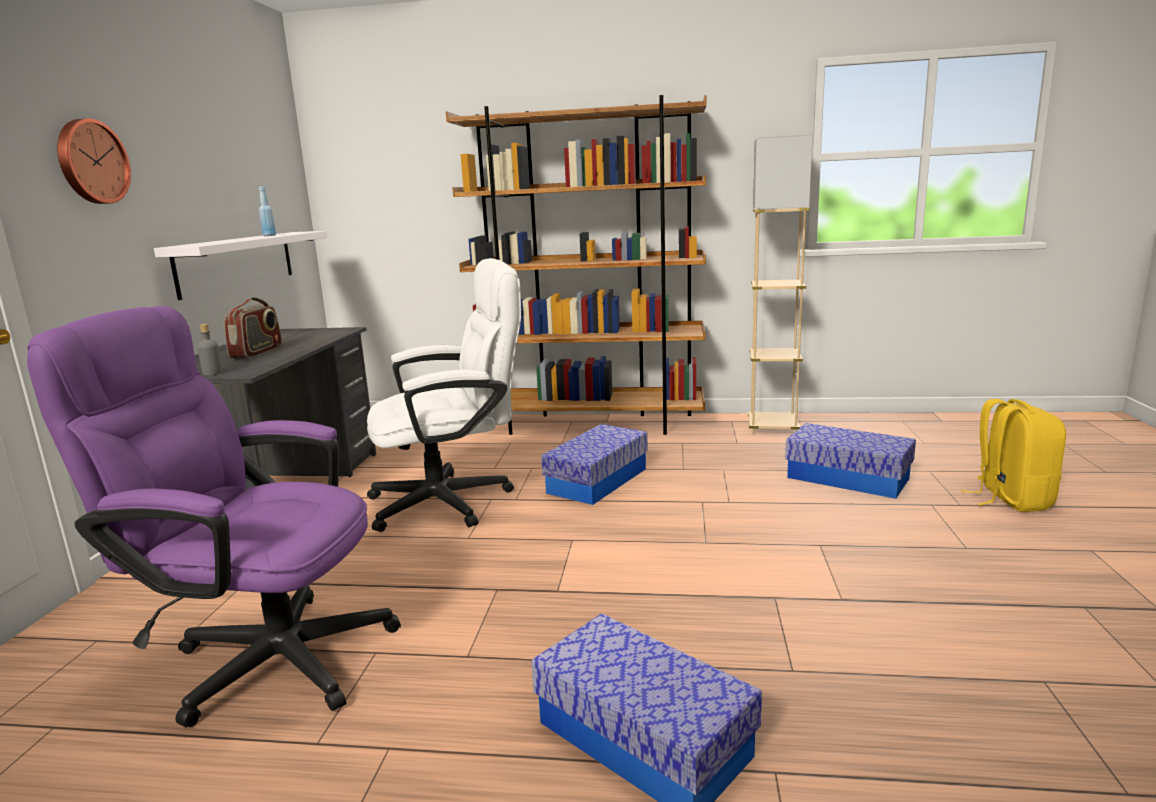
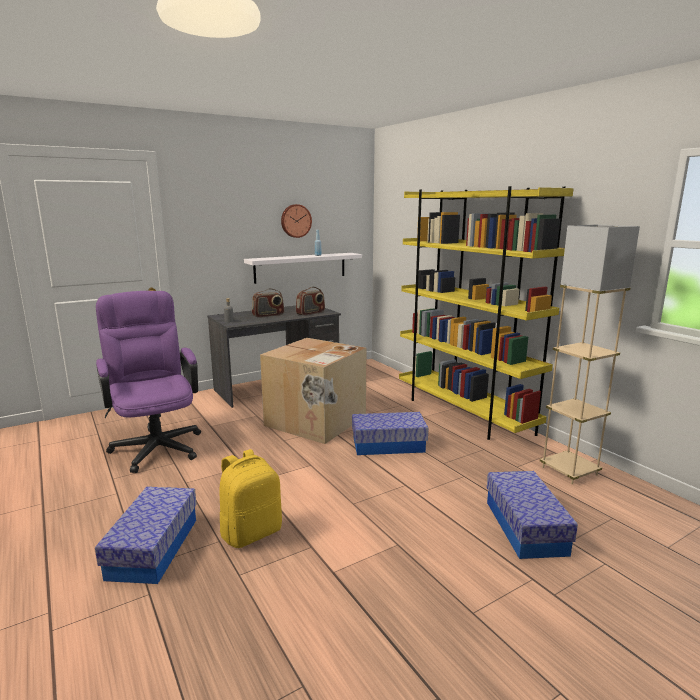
camera: 50 degrees right, 0 degrees up
wall clock [57,118,131,204] -> wall clock moved to [281,204,312,238]
white office chair [367,258,521,532] -> cardboard box [260,338,367,444]
brown bookcase [446,95,707,435] -> yellow bookcase [399,186,574,440]
yellow backpack [961,399,1066,512] -> yellow backpack moved to [220,449,282,548]
none -> radio [296,287,325,316]

